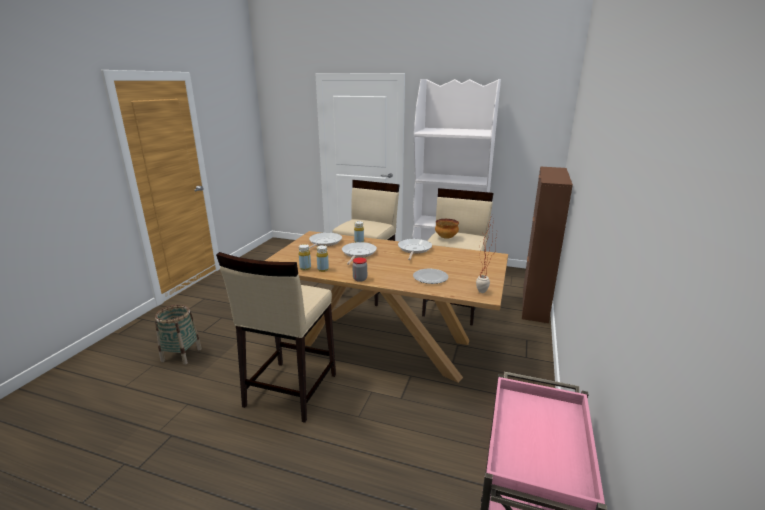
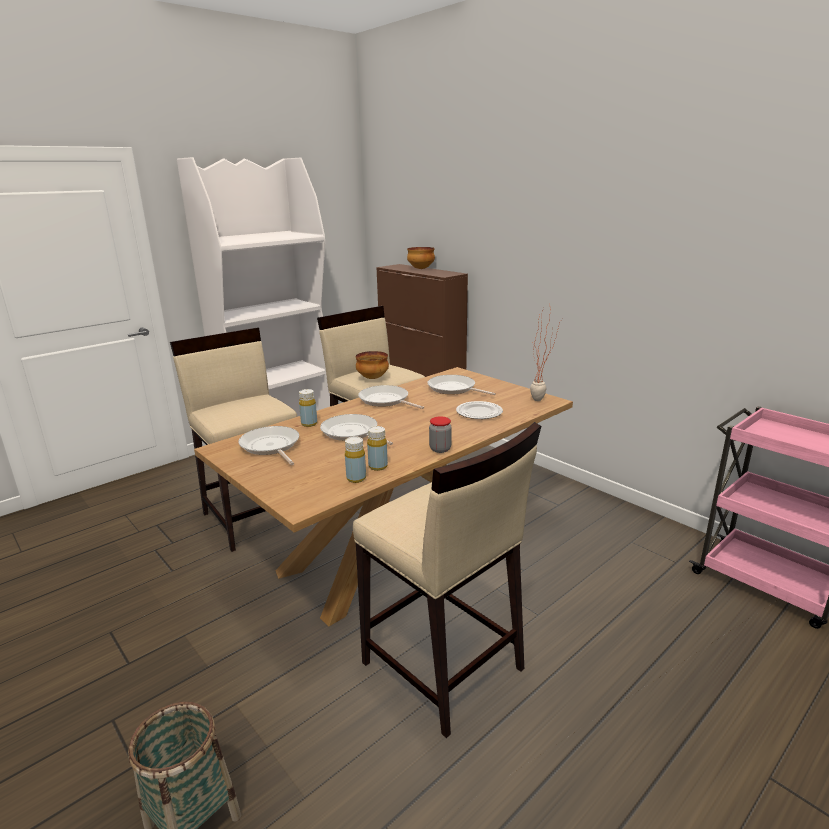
camera: 60 degrees left, 0 degrees up
none -> bowl [407,247,435,269]
none -> frying pan [427,375,496,395]

